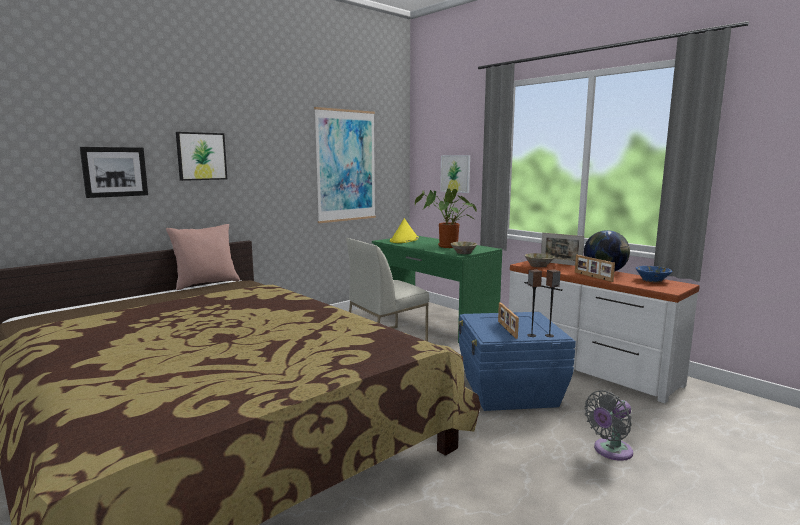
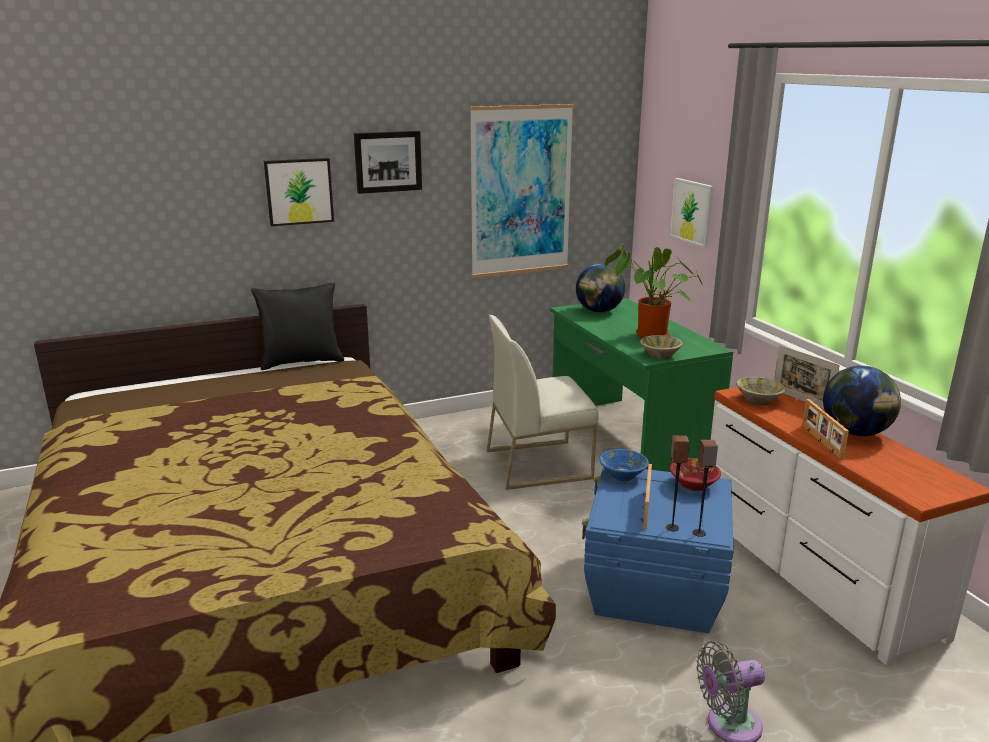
camera: 20 degrees right, 10 degrees up
picture [80,147,148,198] -> picture moved to [354,131,422,194]
pink pillow [166,224,240,290] -> black pillow [251,283,344,370]
yellow hat [390,218,419,243] -> globe [576,264,625,313]
blue bowl [636,266,672,282] -> blue bowl moved to [599,449,649,481]
none -> red bowl [670,458,721,491]

